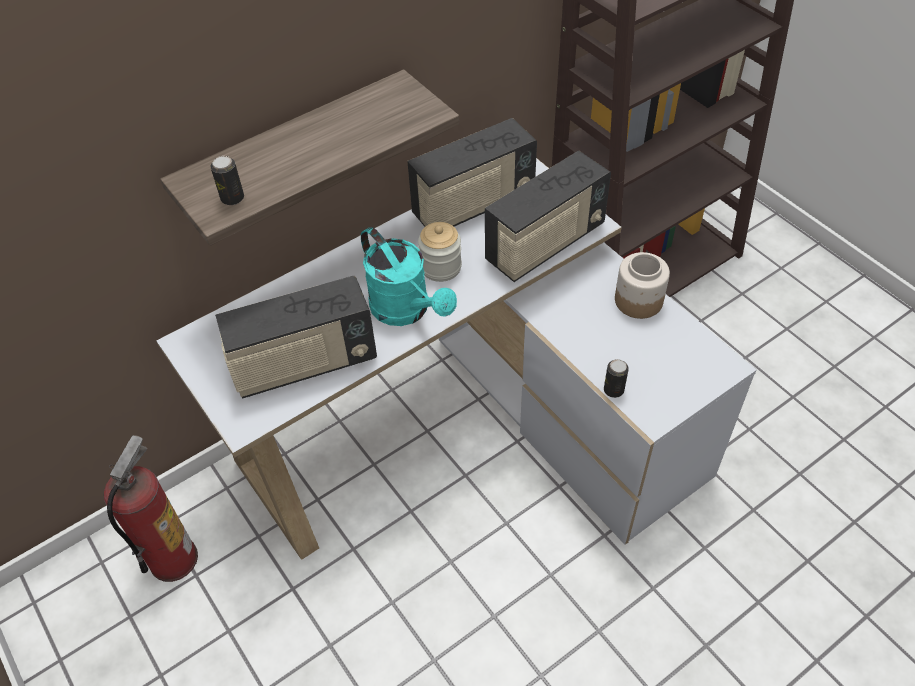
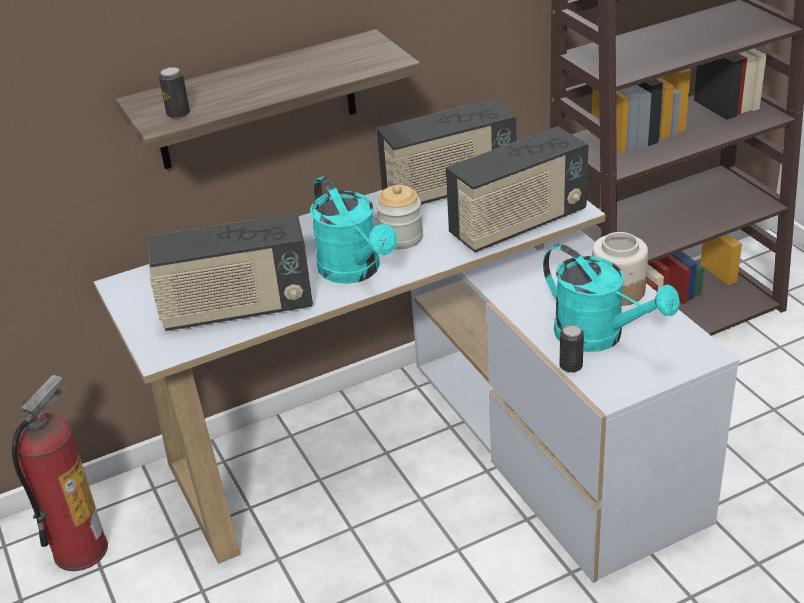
camera: 10 degrees right, 15 degrees down
none -> turquoise watering can [543,244,680,352]

